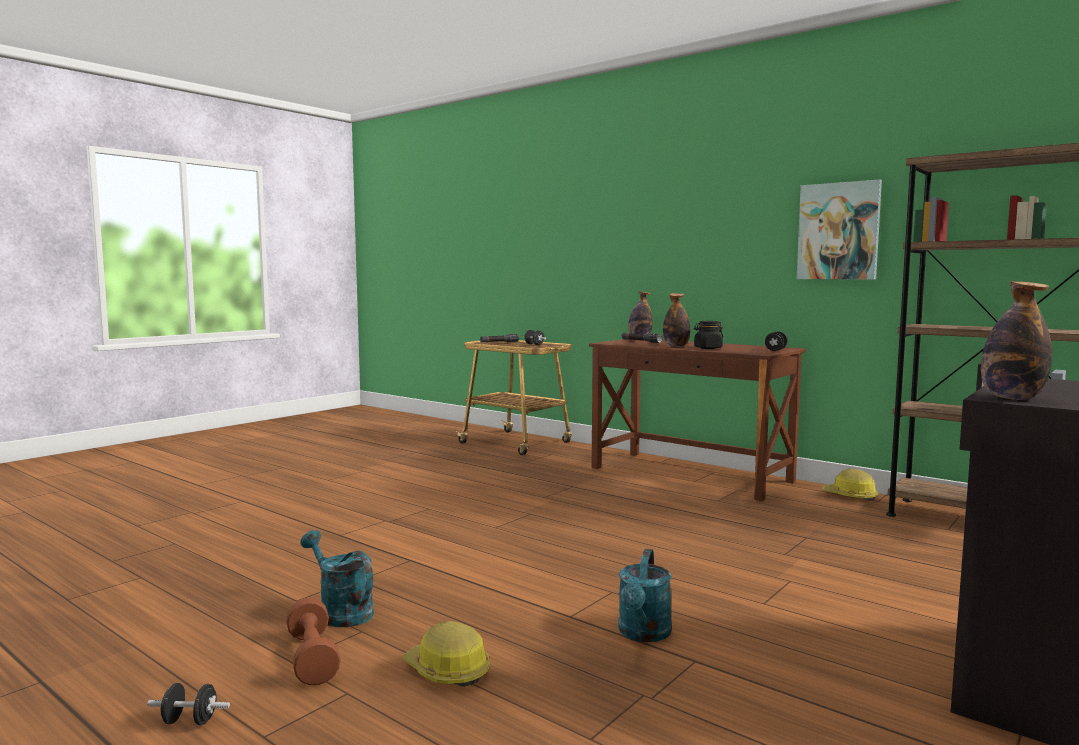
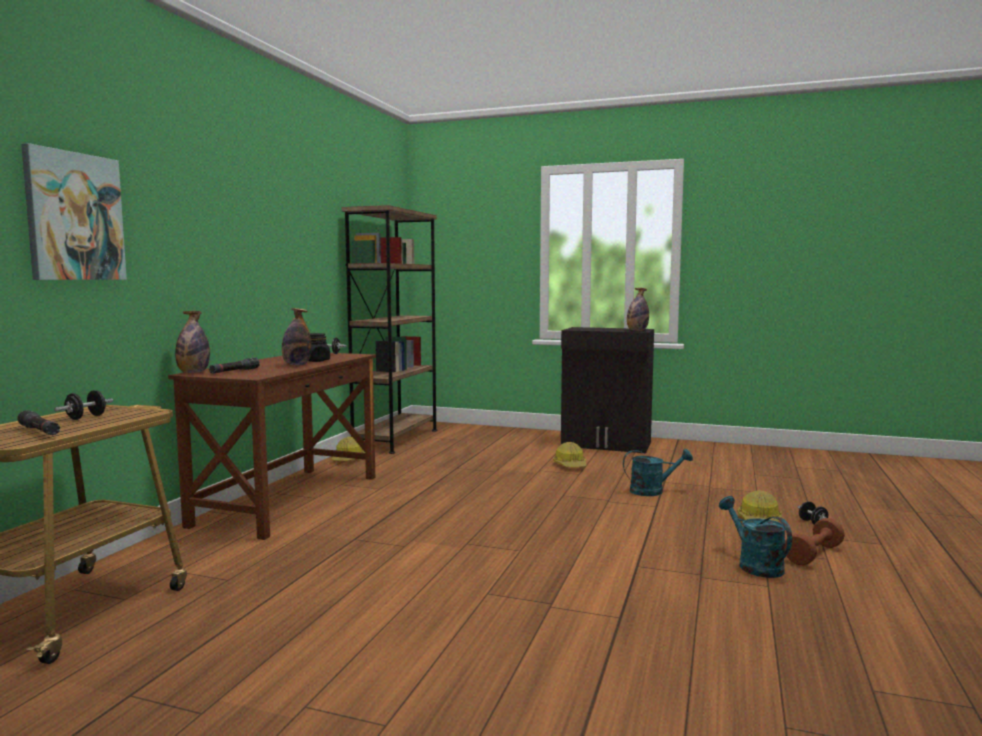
camera: 110 degrees left, 0 degrees up
black dumbbell [147,683,230,725] -> black dumbbell moved to [797,501,828,524]
turquoise watering can [301,530,374,627] -> turquoise watering can turned 135 degrees clockwise [719,496,792,578]
picture [797,179,882,280] -> picture moved to [21,143,127,280]
none -> hard hat [553,442,587,467]

